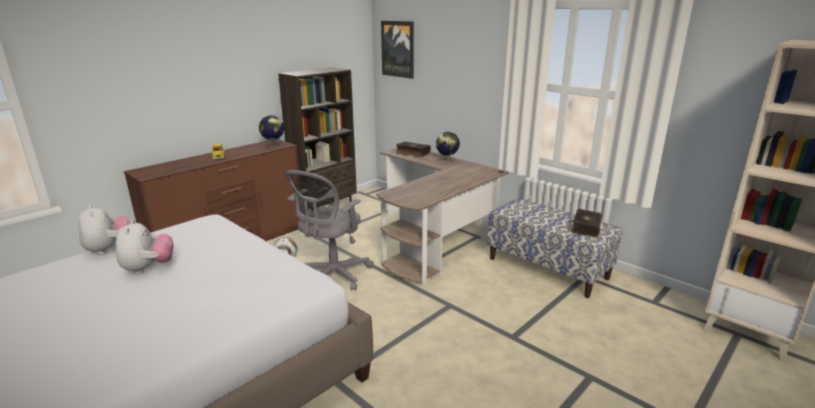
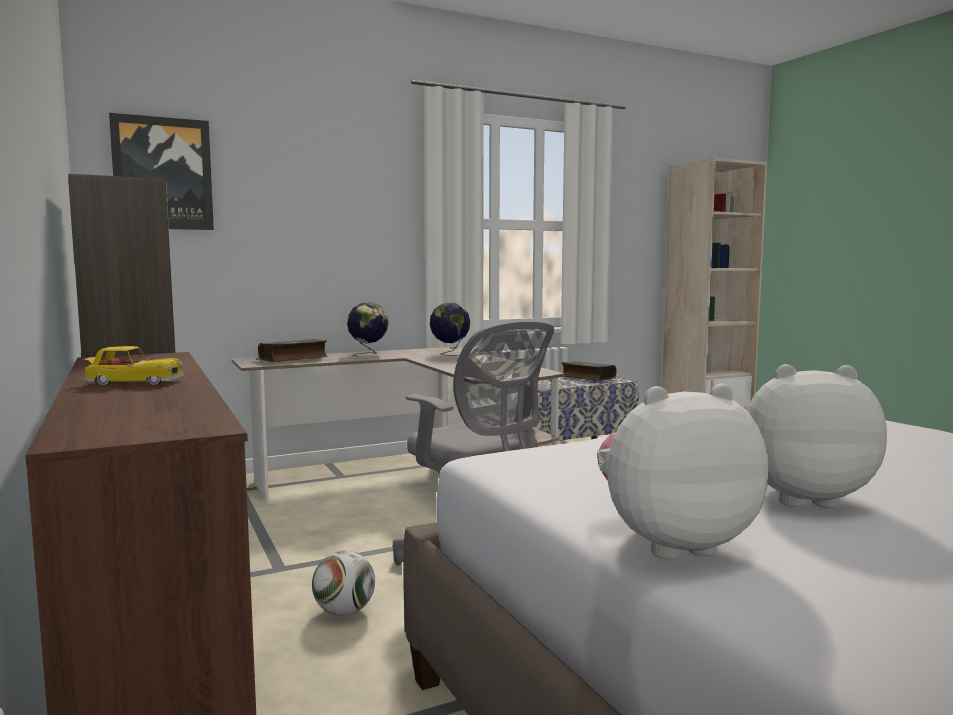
camera: 70 degrees left, 15 degrees down
globe [259,115,284,149] -> globe moved to [430,302,470,356]

